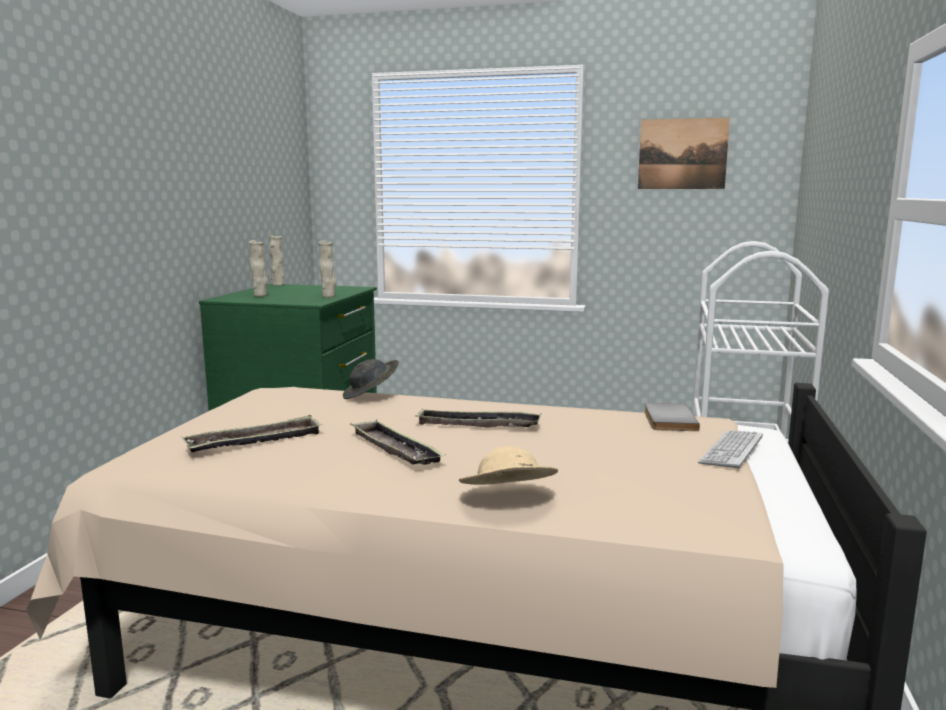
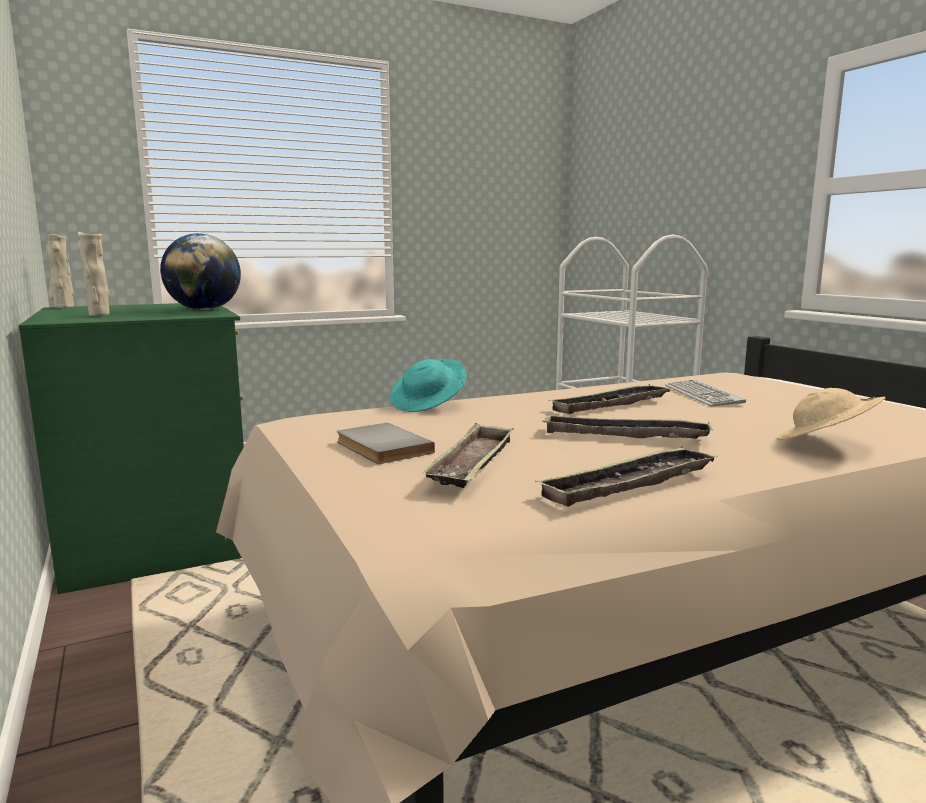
camera: 40 degrees left, 0 degrees up
beige vase [319,240,336,298] -> globe [160,233,241,310]
grey hat [343,359,399,399] -> turquoise hat [390,359,467,412]
picture [638,118,730,189] -> none
grey book [644,403,700,431] -> grey book moved to [337,423,435,464]
keyboard [698,430,763,469] -> keyboard moved to [665,379,746,406]
none -> tray [535,446,718,507]

